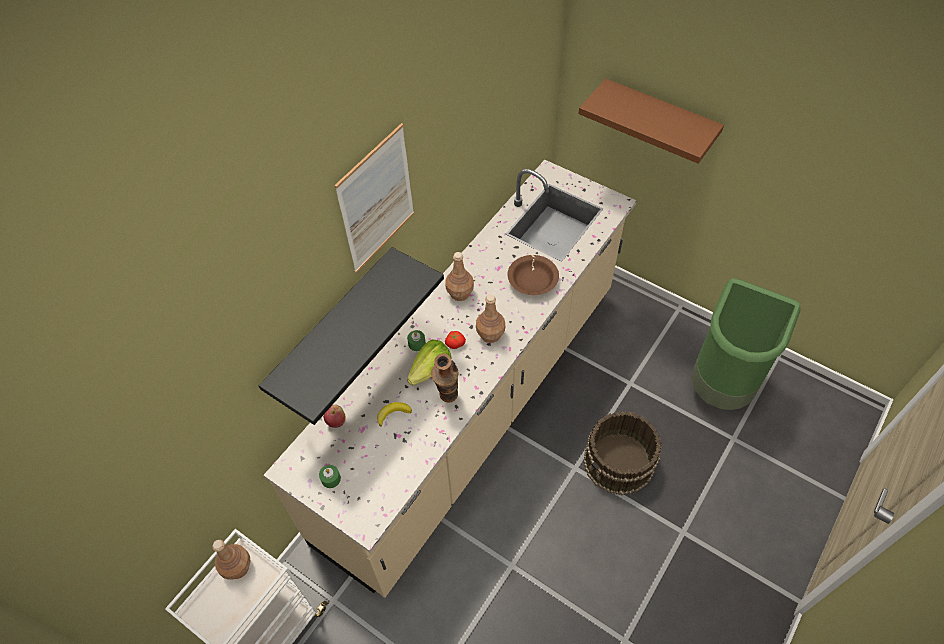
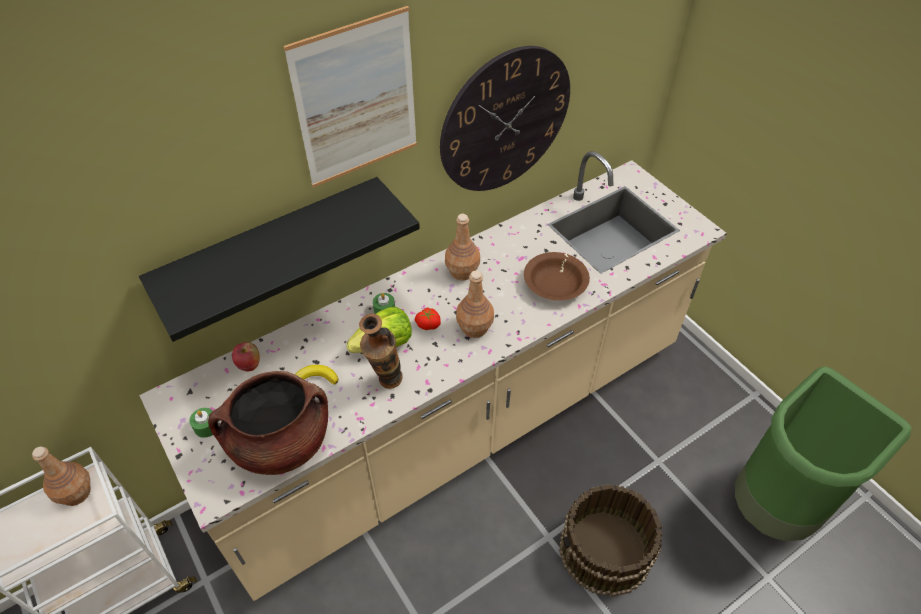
camera: 20 degrees right, 5 degrees down
brown shelf [578,79,724,164] -> none
none -> brown cooking pot [208,371,328,475]
none -> wall clock [440,46,570,191]

